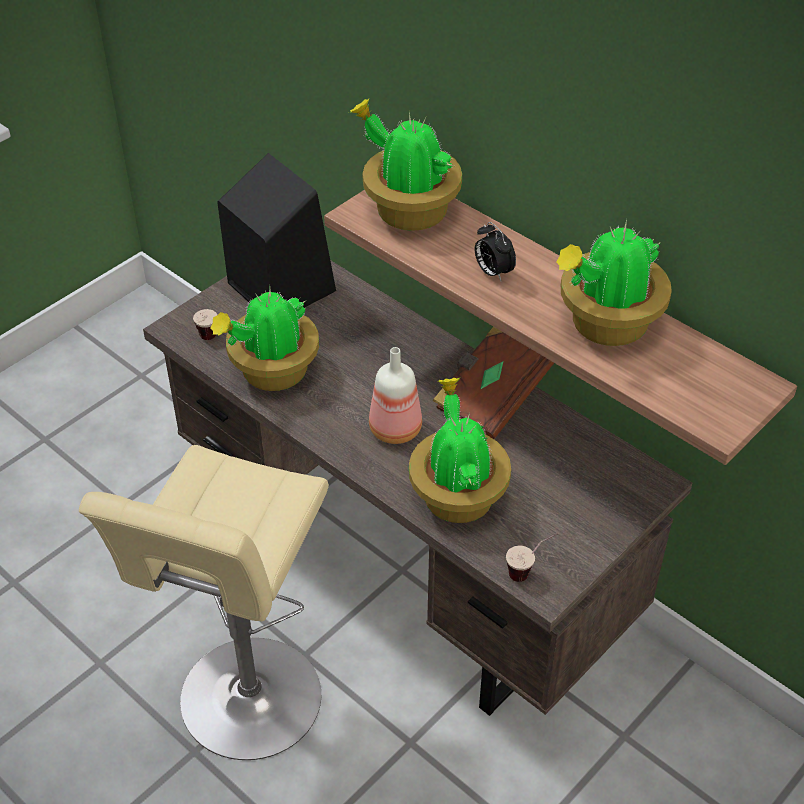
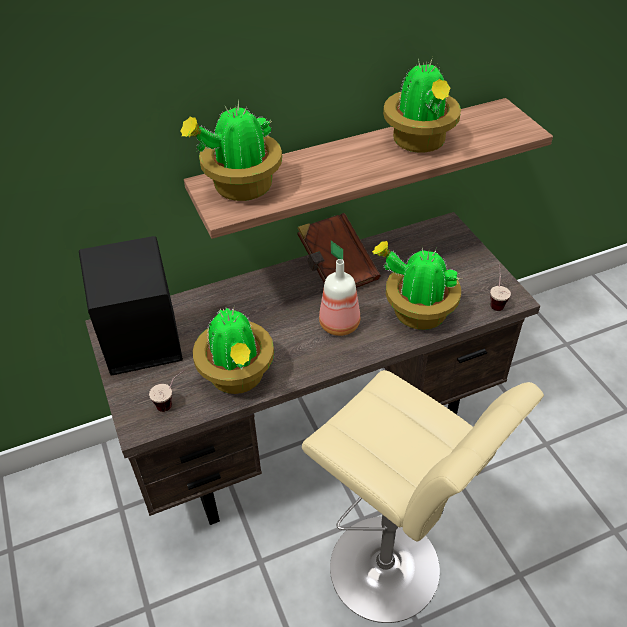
camera: 65 degrees left, 0 degrees up
alarm clock [475,222,516,281] -> none

